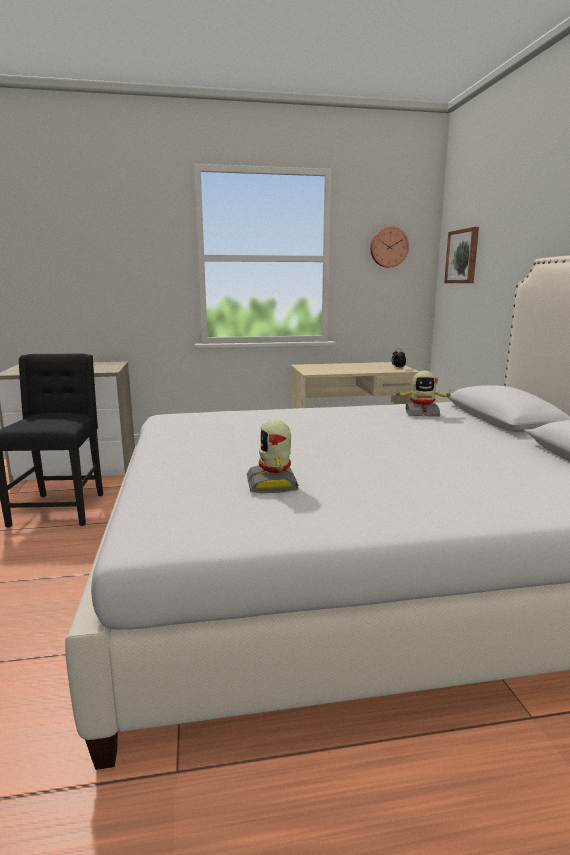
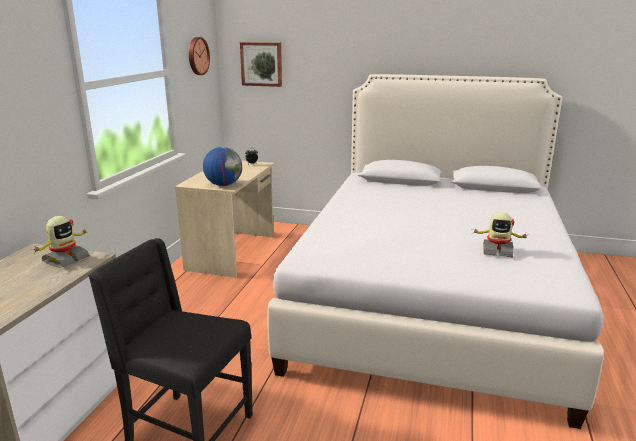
camera: 65 degrees left, 5 degrees up
toy robot [393,371,453,416] -> toy robot moved to [31,216,90,268]
none -> globe [203,147,242,186]

